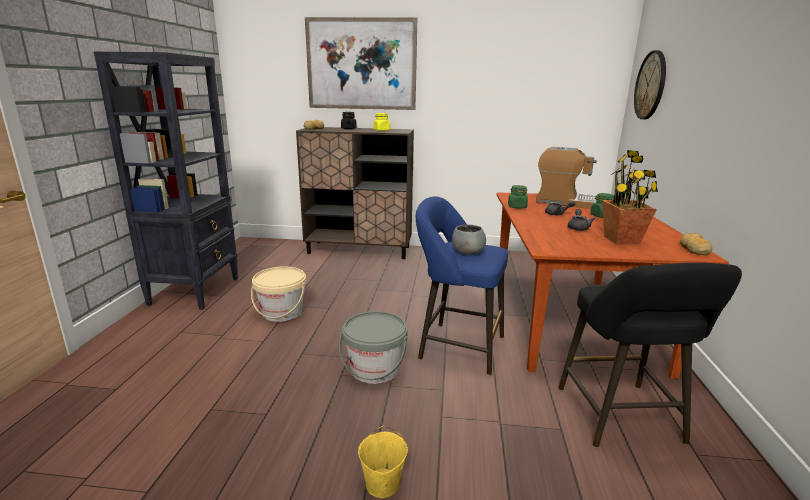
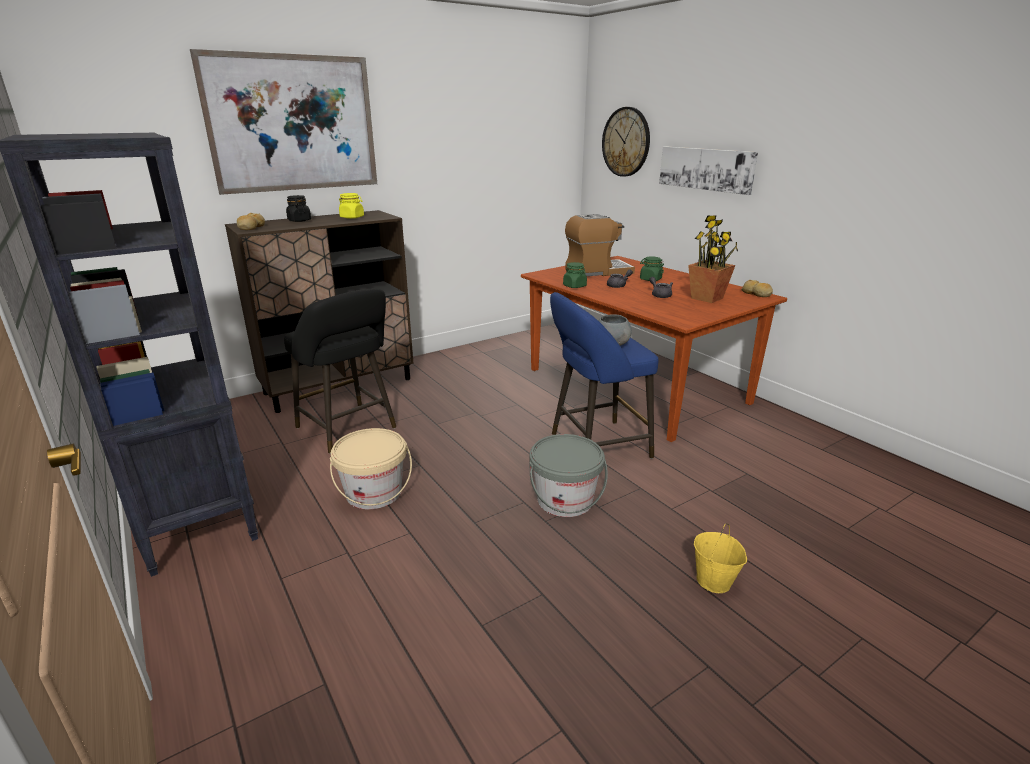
camera: 40 degrees left, 5 degrees up
black stool [559,263,742,448] -> black stool moved to [284,288,396,454]
none -> picture [659,146,758,195]

